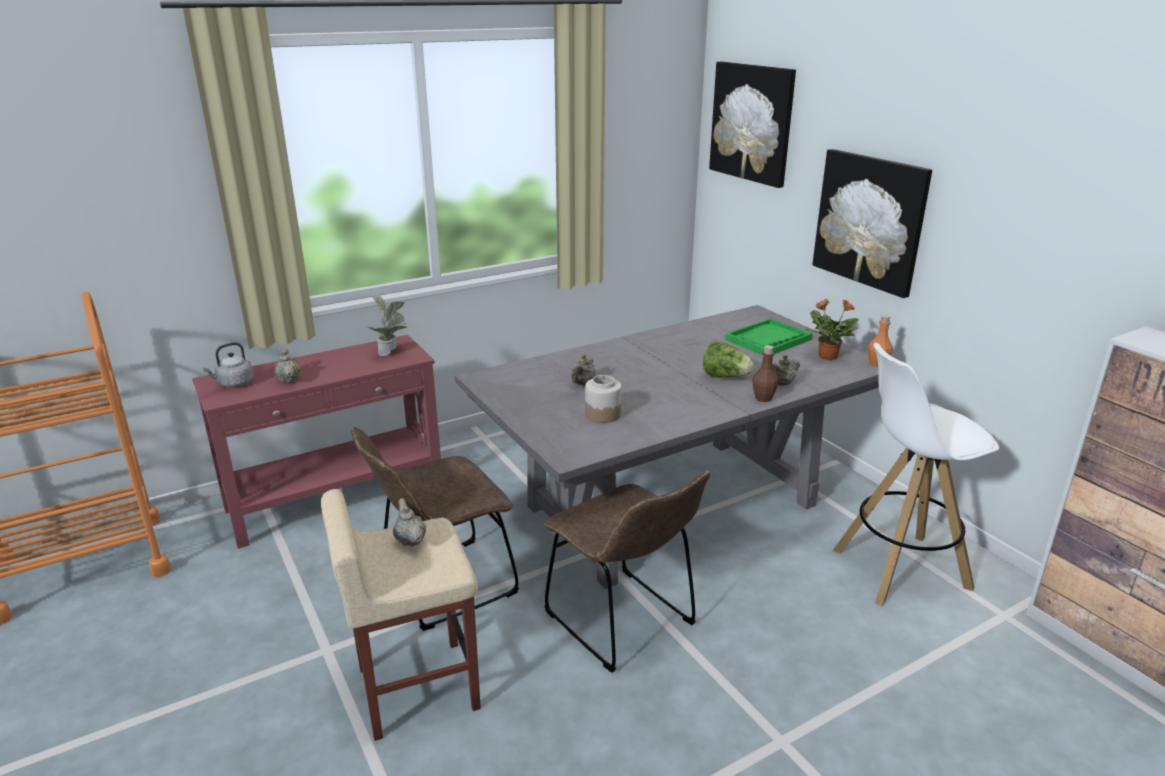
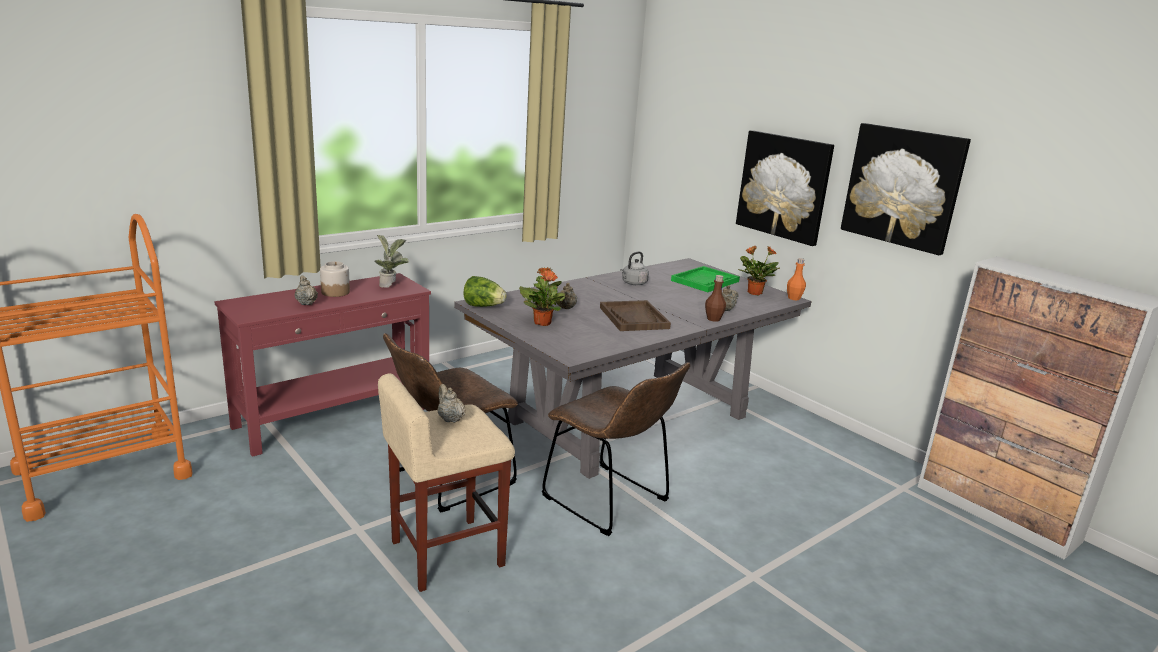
camera: 10 degrees left, 5 degrees down
grey kettle [203,342,254,388] -> grey kettle moved to [620,251,649,285]
jar [585,375,622,423] -> jar moved to [320,261,350,297]
lettuce [703,342,754,378] -> lettuce moved to [463,276,507,307]
picture [709,62,796,188] -> picture moved to [841,123,971,255]
white stool [833,343,999,606] -> none
none -> potted plant [519,267,565,326]
none -> brown tray [600,300,671,331]

